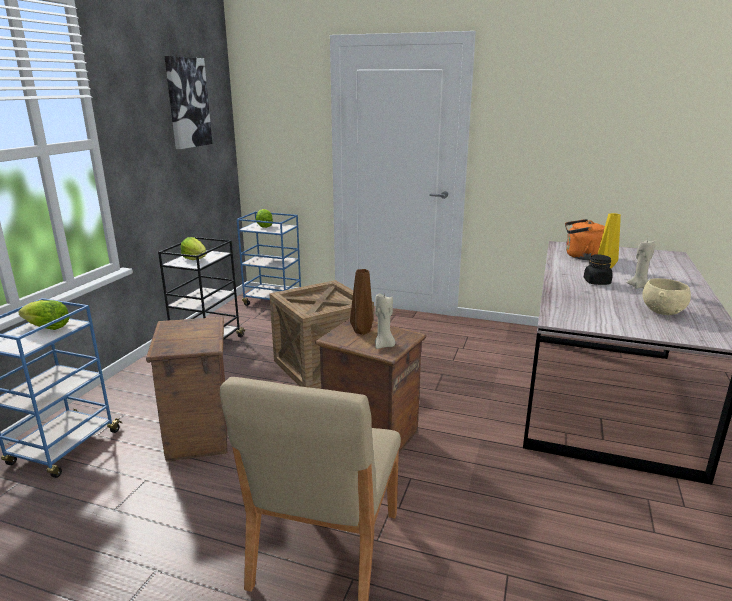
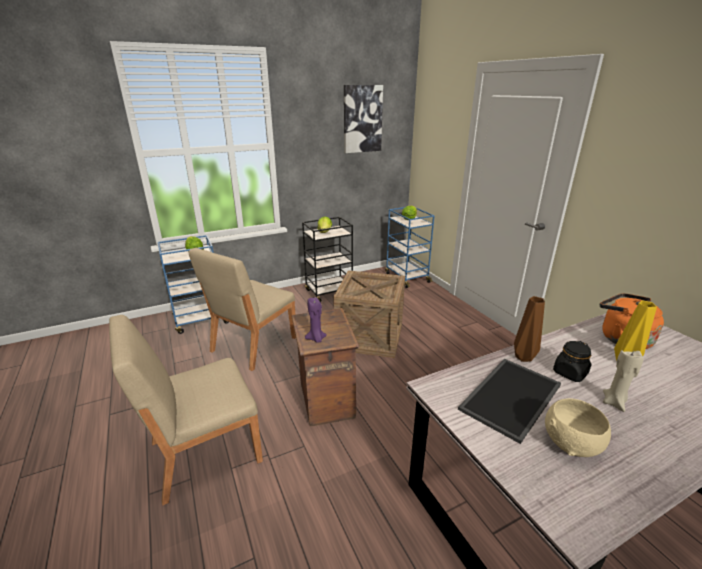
camera: 45 degrees right, 5 degrees up
crate [146,317,227,461] -> beige chair [189,248,296,371]
brown vase [350,269,373,335] -> brown vase moved to [514,296,545,362]
beige candle [375,293,396,349] -> purple candle [305,297,327,342]
none -> tray [458,359,561,444]

